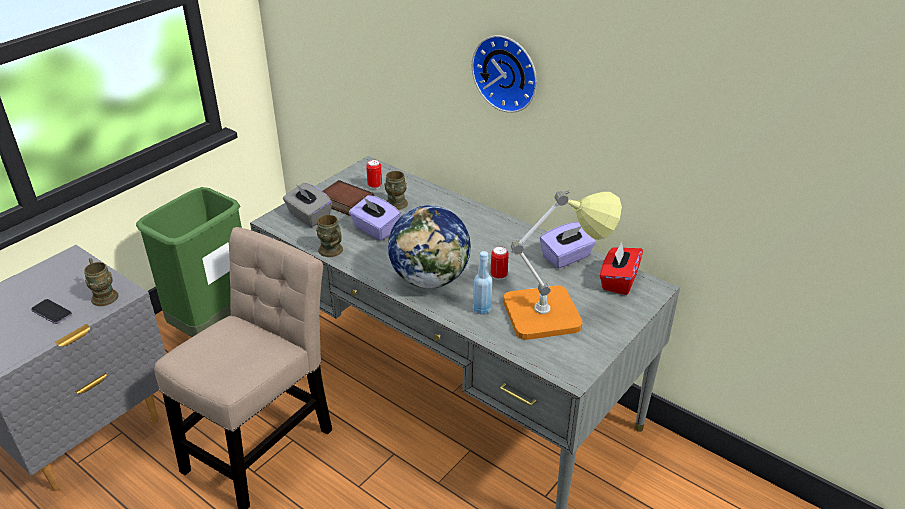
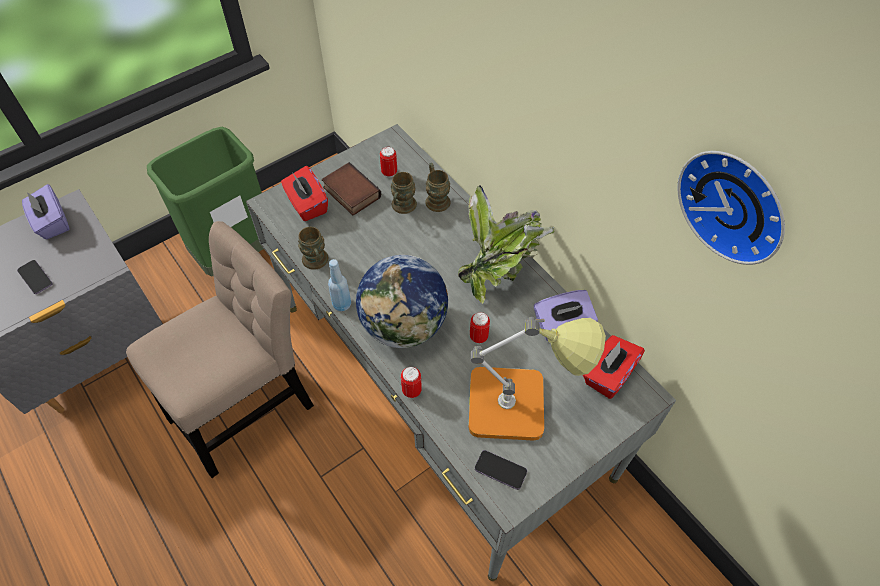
camera: 15 degrees right, 20 degrees up
brown mug [84,258,119,306] -> brown mug moved to [425,163,451,212]
grey tissue box [283,183,332,227] -> red tissue box [281,166,328,221]
purple tissue box [349,195,401,241] -> purple tissue box moved to [22,184,69,239]
wall clock [472,35,537,113] -> wall clock moved to [677,151,785,265]
blue bottle [473,251,492,315] -> blue bottle moved to [328,259,351,311]
none -> can [401,367,422,398]
none -> potted plant [458,185,554,304]
none -> phone [475,450,527,490]

